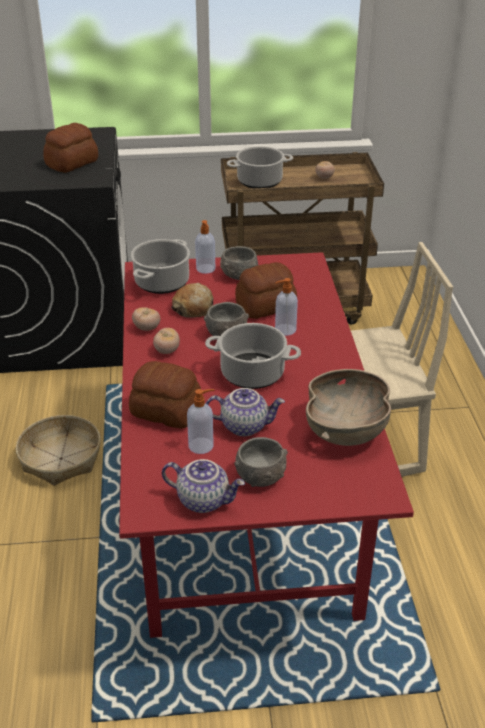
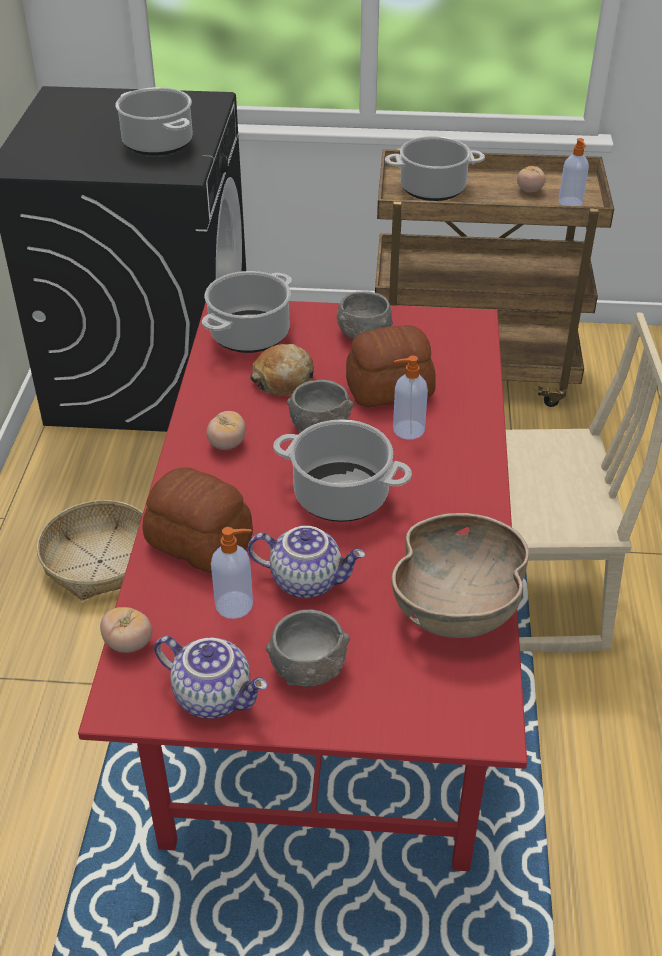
camera: 10 degrees right, 5 degrees up
bread [43,123,98,173] -> cooking pot [115,87,193,156]
tomato [132,308,160,331] -> tomato moved to [100,607,152,653]
soap dispenser [195,220,215,274] -> soap dispenser moved to [558,138,589,206]

